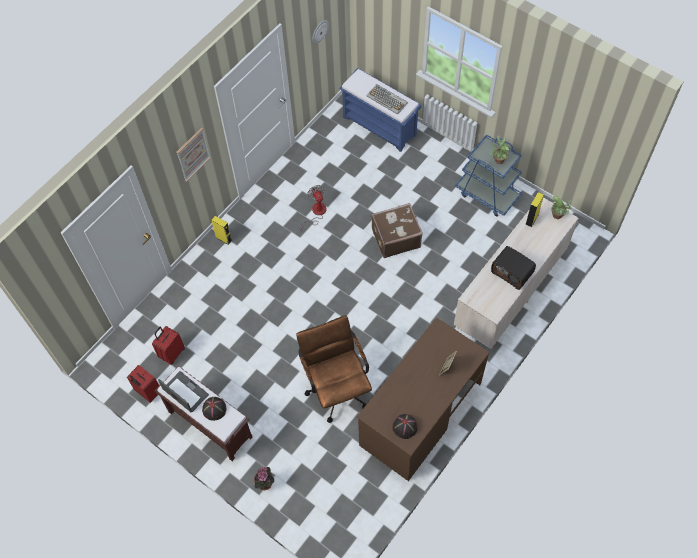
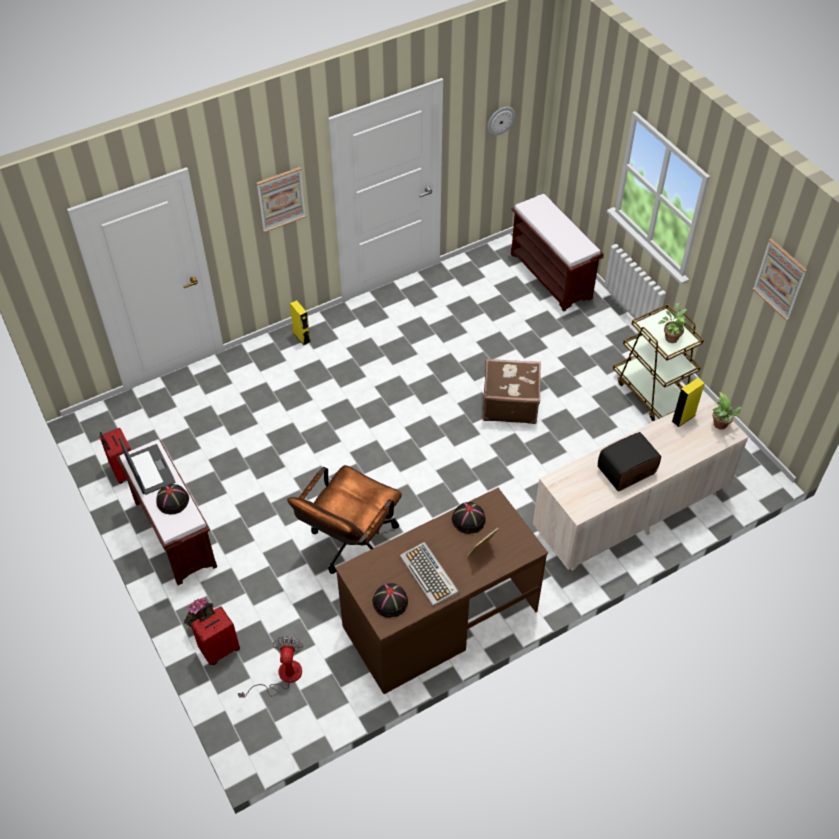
camera: 20 degrees right, 10 degrees down
red suitcase [152,326,185,365] -> red suitcase moved to [191,604,240,665]
brown office chair [296,315,372,423] -> brown office chair turned 150 degrees counterclockwise [287,465,402,574]
fan [299,185,327,230] -> fan moved to [238,636,303,698]
blue bench [339,68,421,152] -> brown bench [511,193,604,311]
keyboard [366,84,408,115] -> keyboard moved to [400,542,459,607]
blue cart [455,134,522,217] -> brown cart [613,304,704,421]
radio [491,246,536,290] -> radio turned 90 degrees clockwise [598,432,661,491]
none -> black hat [452,502,486,534]
none -> picture [753,238,807,321]

